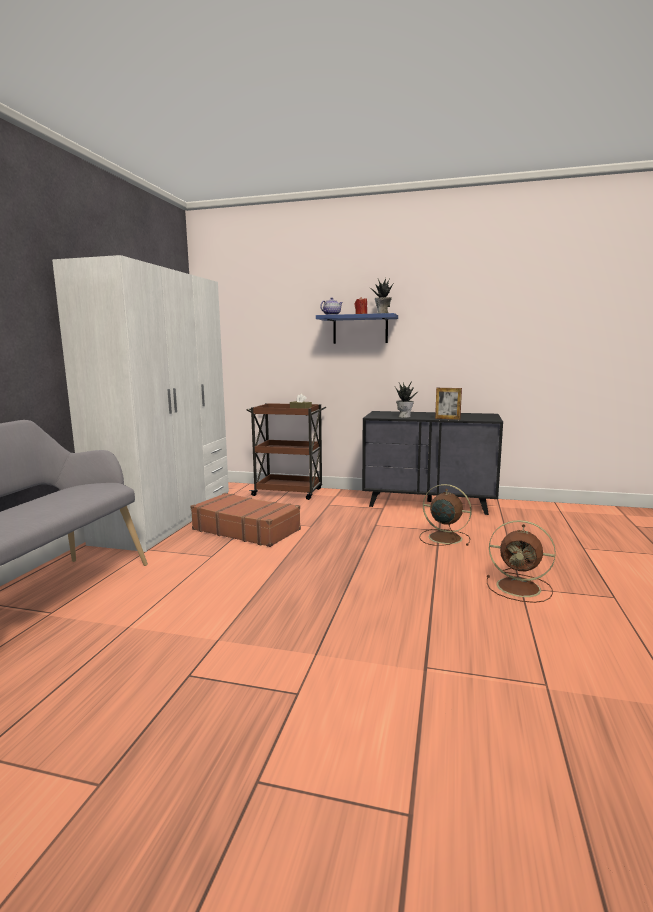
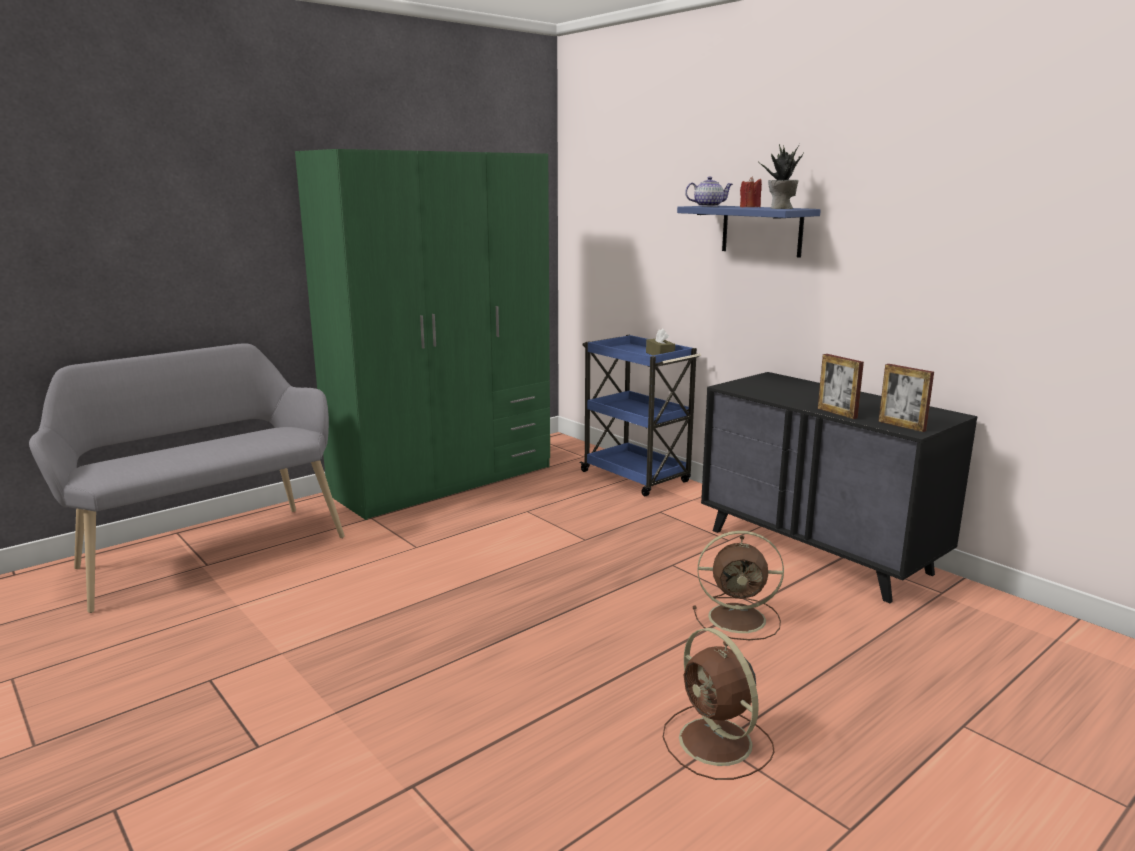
camera: 35 degrees right, 5 degrees up
white wardrobe [52,255,229,552] -> green wardrobe [295,149,550,520]
brown suitcase [190,493,301,547] -> none
brown cart [247,403,326,500] -> blue cart [579,335,701,496]
potted plant [395,381,420,418] -> none
brown fan [419,484,472,546] -> brown fan turned 120 degrees clockwise [693,531,784,640]
none -> picture frame [878,364,934,432]

